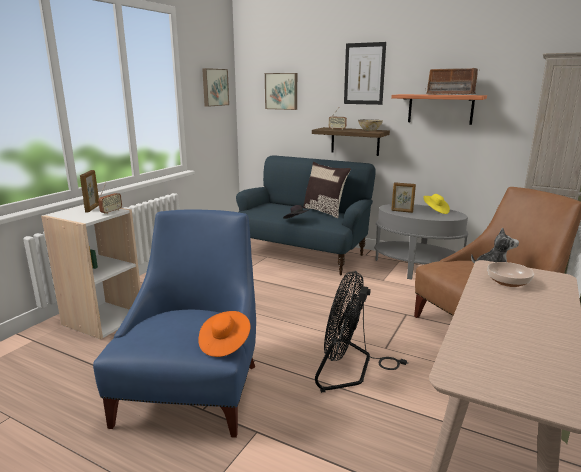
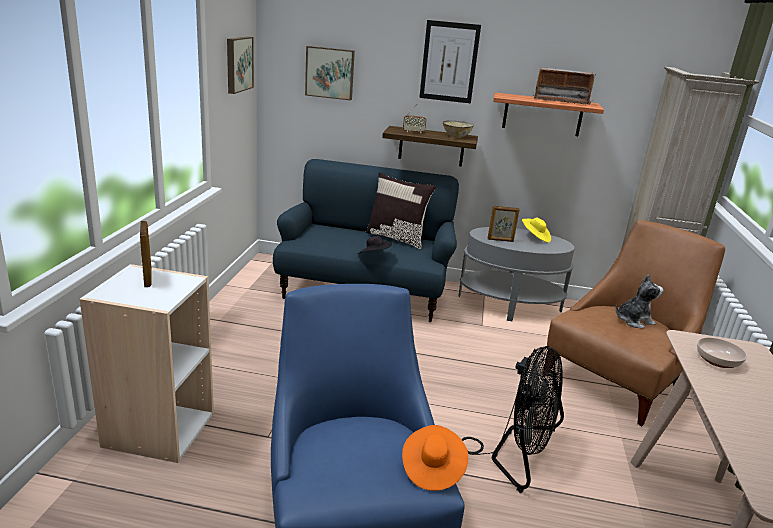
camera: 20 degrees left, 5 degrees up
radio [98,183,122,214] -> none
black fan [315,271,408,393] -> black fan turned 150 degrees counterclockwise [461,346,564,493]

